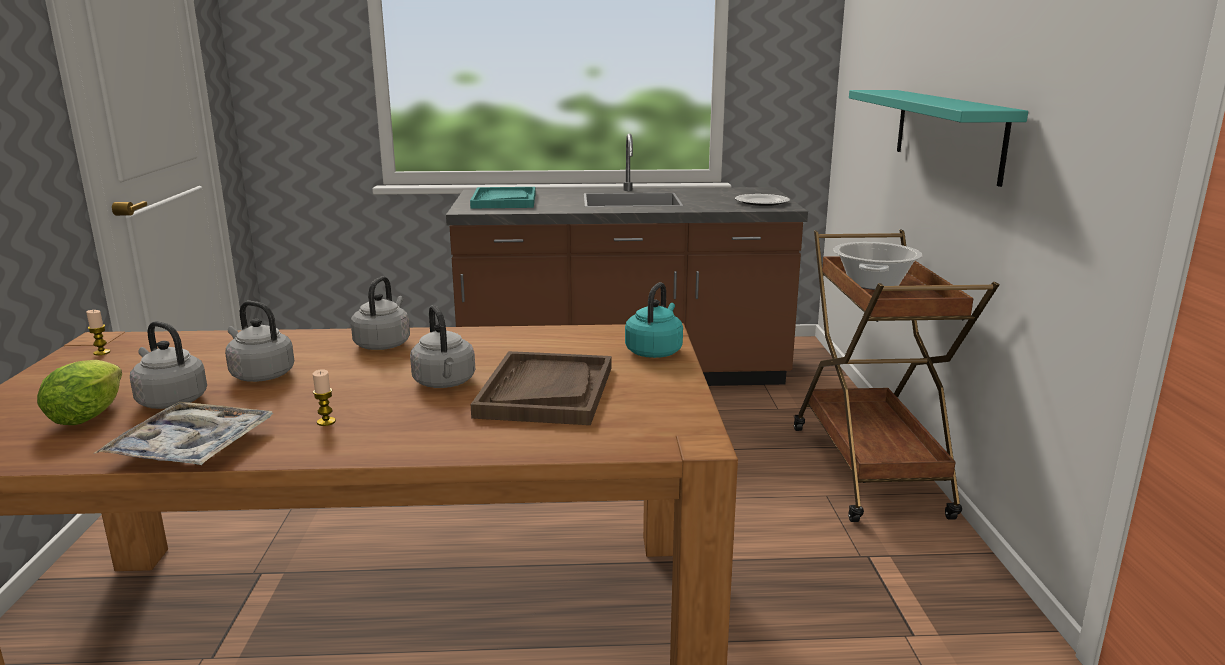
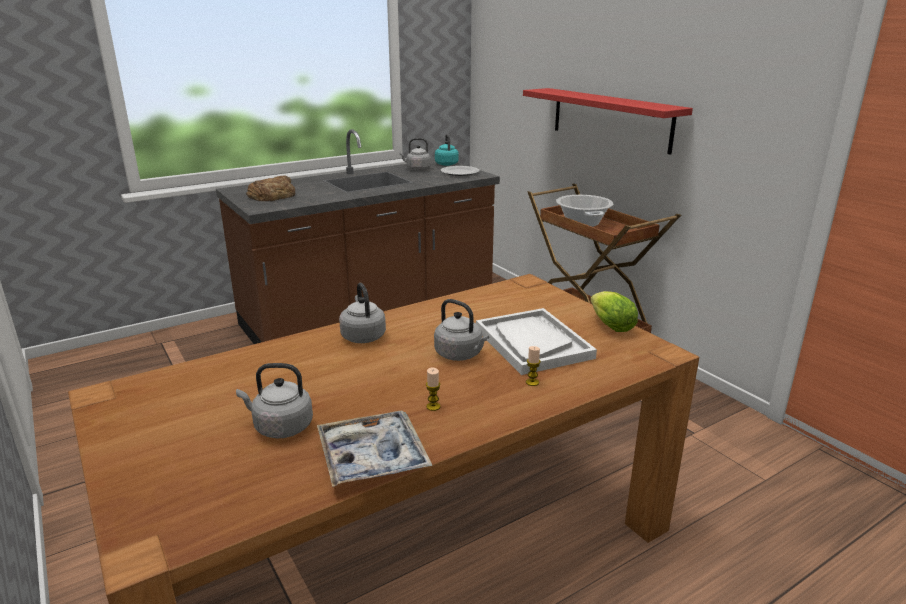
camera: 30 degrees left, 5 degrees up
lettuce [37,360,122,425] -> lettuce moved to [590,291,638,332]
candle [86,310,110,355] -> candle moved to [526,346,541,386]
grey kettle [225,301,294,382] -> grey kettle moved to [399,138,431,171]
turquoise tray [470,187,536,209] -> bread [246,175,296,201]
brown tray [470,351,611,425] -> white tray [476,308,597,375]
turquoise kettle [625,282,683,358] -> turquoise kettle moved to [435,134,459,166]
turquoise shelf [849,90,1028,187] -> red shelf [523,88,693,155]

